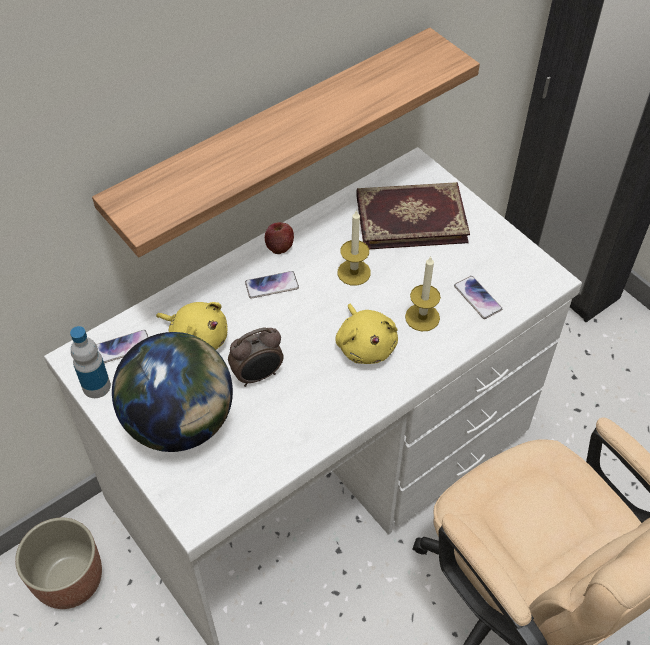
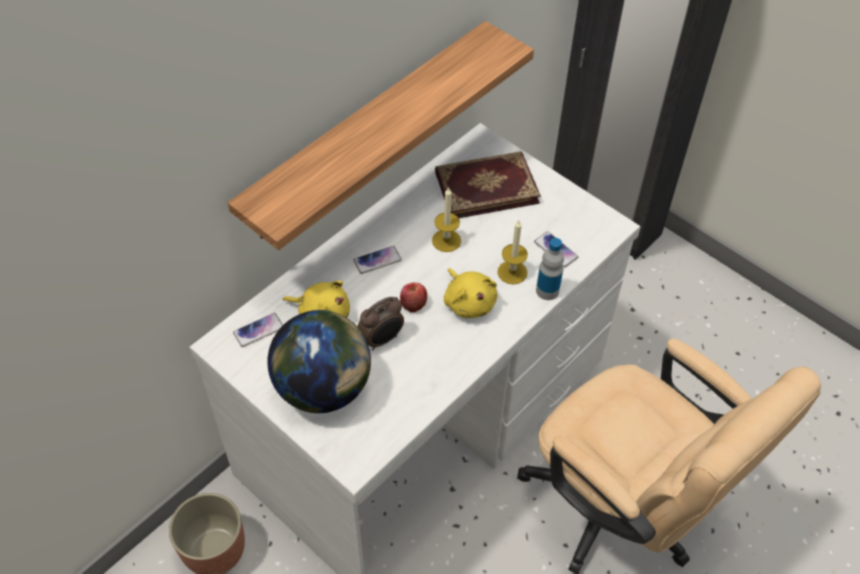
camera: 10 degrees left, 0 degrees up
bottle [70,326,111,398] -> bottle moved to [536,238,564,300]
apple [265,222,294,254] -> apple moved to [400,282,427,312]

